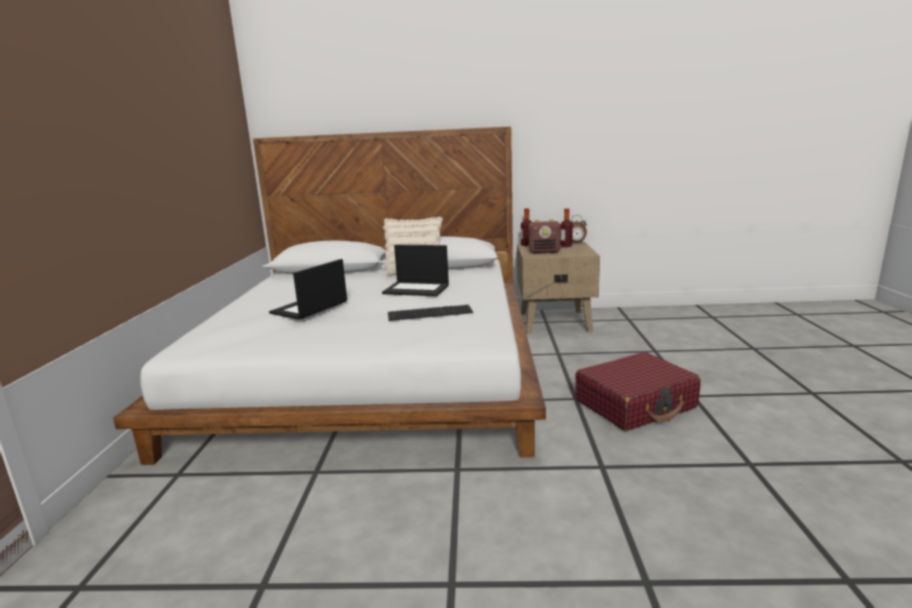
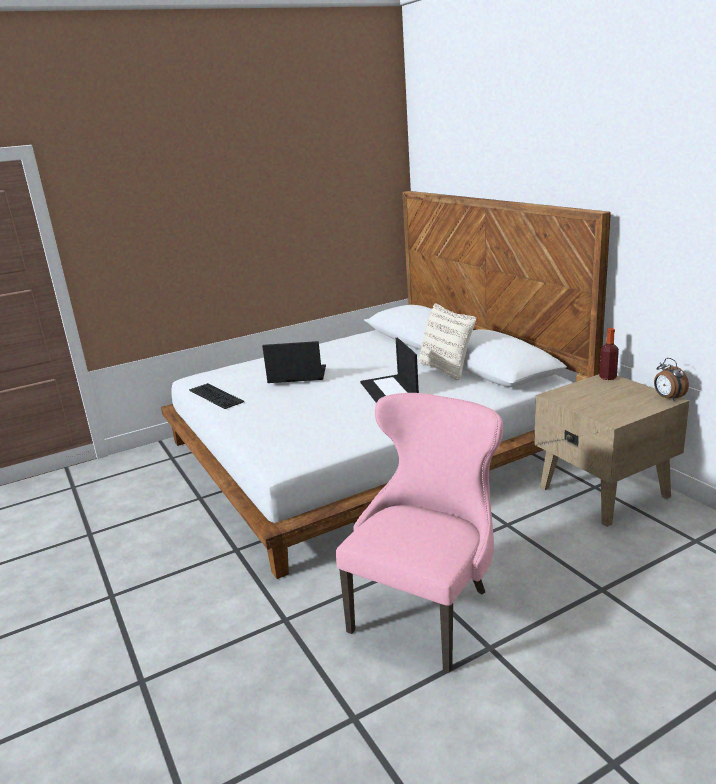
camera: 60 degrees right, 5 degrees up
keyboard [388,305,473,321] -> keyboard moved to [189,383,244,409]
radio [529,219,561,253] -> none
bottle [560,208,573,247] -> none
red suitcase [575,352,701,431] -> pink chair [336,393,503,673]

